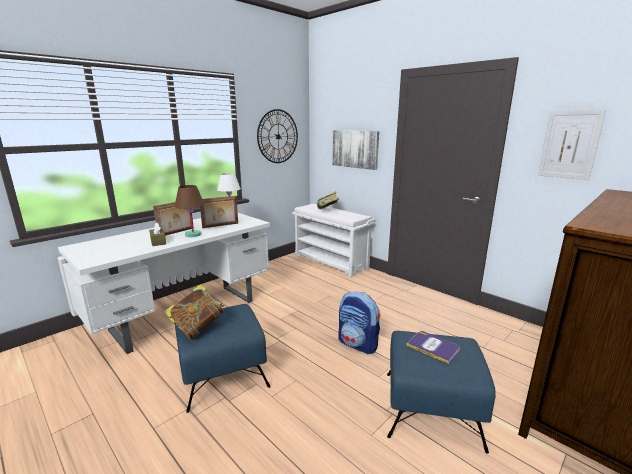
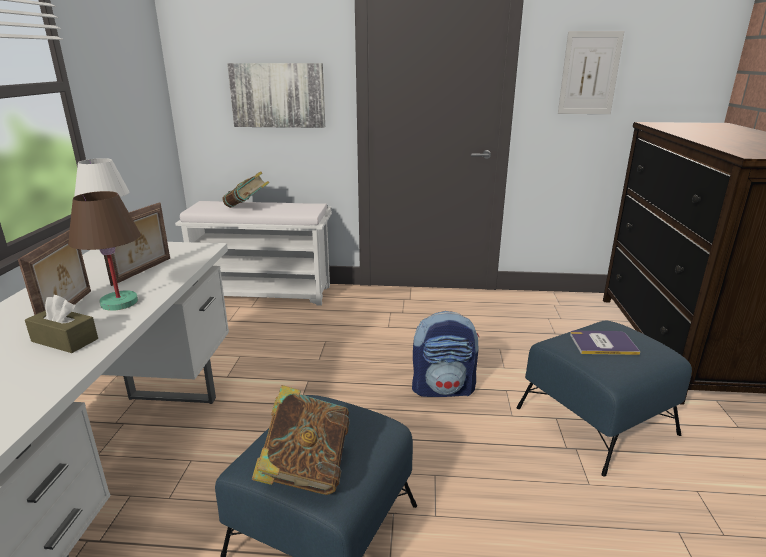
camera: 40 degrees left, 5 degrees up
wall clock [257,109,298,163] -> none

